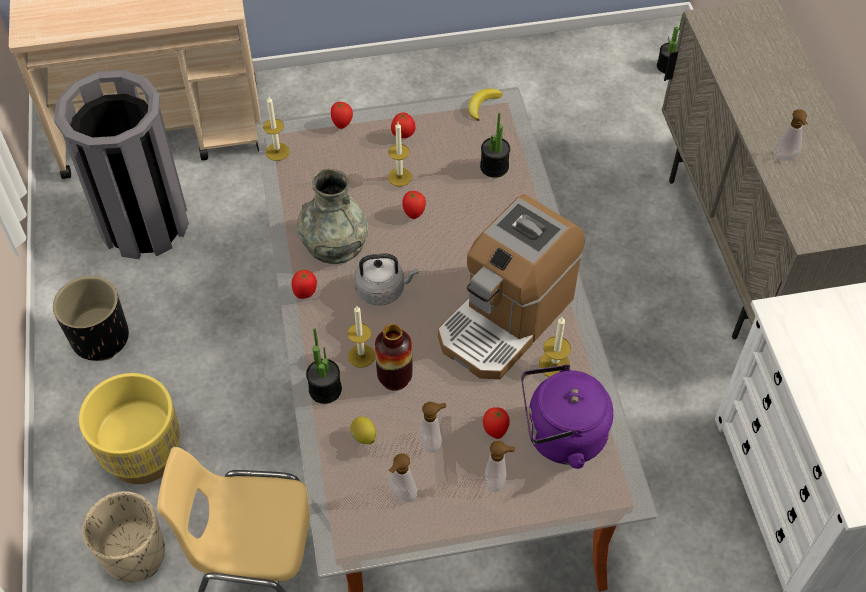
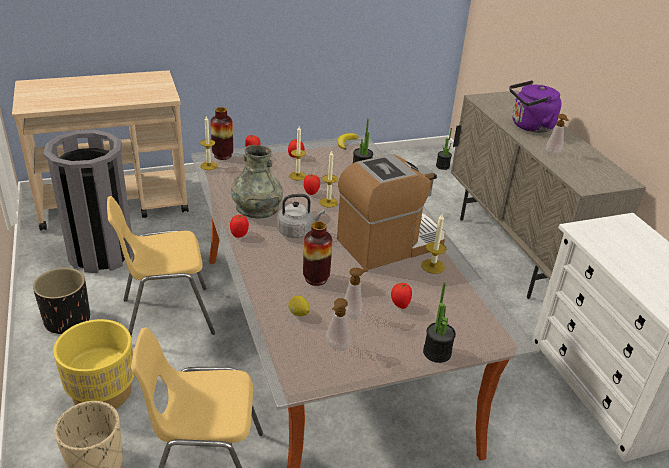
camera: 10 degrees left, 20 degrees down
potted plant [306,328,342,404] -> potted plant moved to [423,282,456,363]
candle [348,306,375,368] -> candle moved to [320,151,338,207]
coffee machine [438,194,585,379] -> coffee machine turned 150 degrees counterclockwise [337,154,445,270]
soap dispenser [485,441,515,492] -> none
purple kettle [521,364,614,469] -> purple kettle moved to [509,80,562,133]
none -> yellow chair [107,196,215,336]
none -> vase [210,107,233,160]

